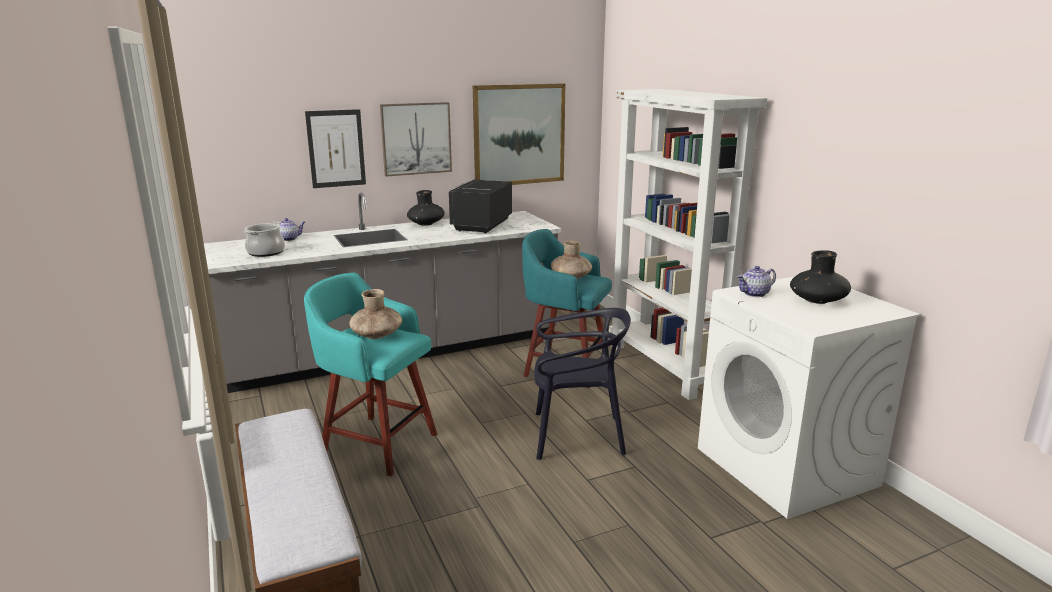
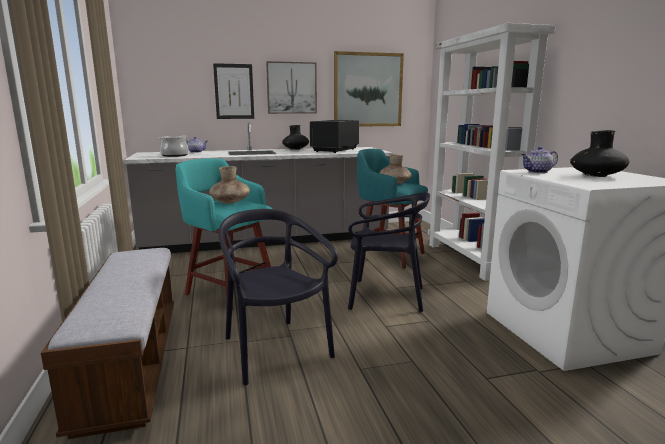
camera: 10 degrees right, 5 degrees down
none -> black chair [218,209,338,385]

